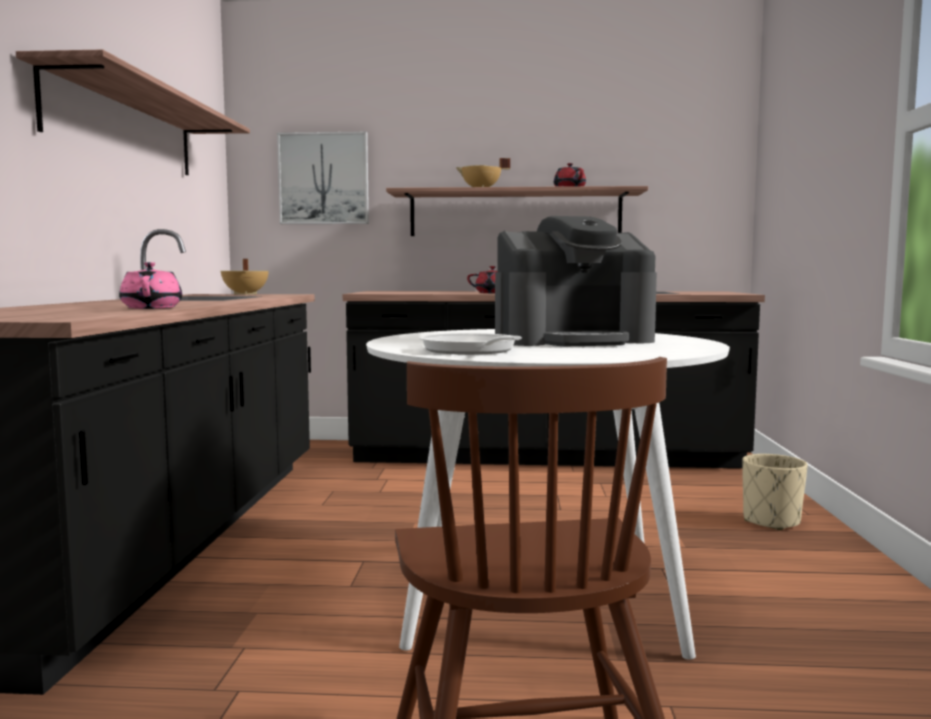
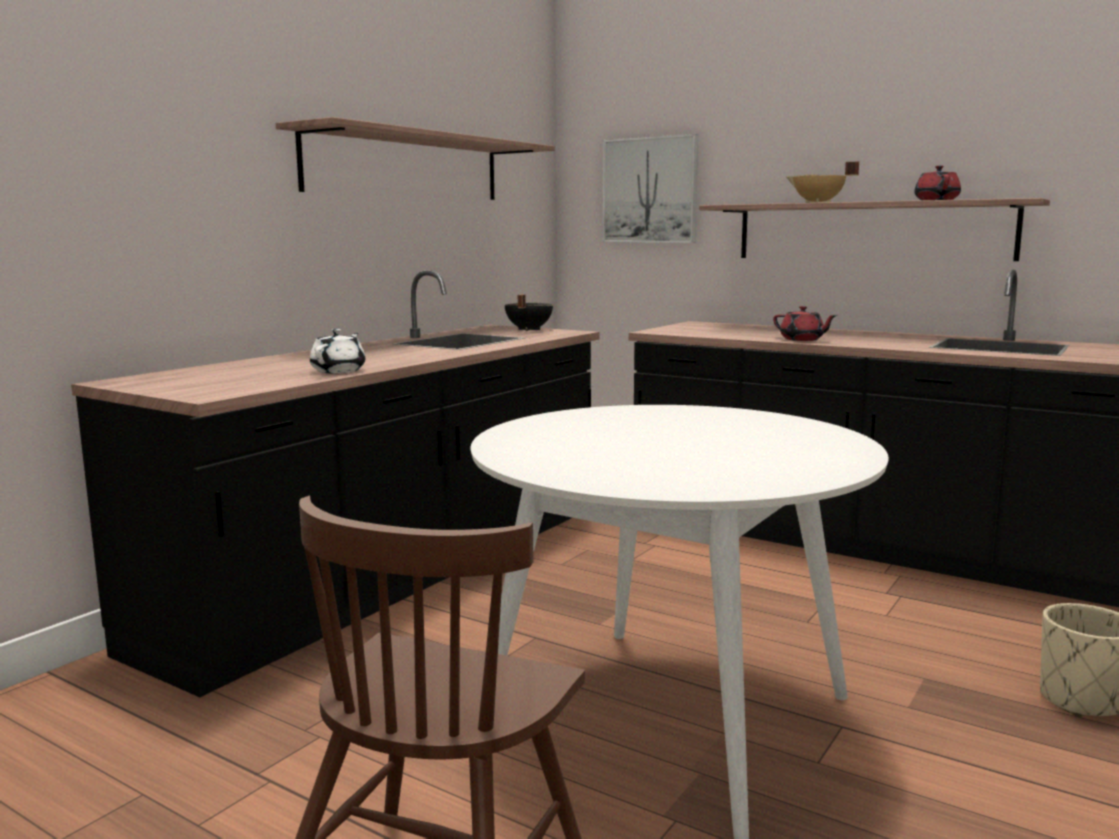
camera: 30 degrees right, 5 degrees up
pink teapot [119,262,182,309] -> white teapot [310,329,365,373]
beige cooking pot [221,259,269,295] -> black cooking pot [505,294,553,331]
frying pan [419,333,522,355] -> none
coffee machine [495,216,657,346] -> none

